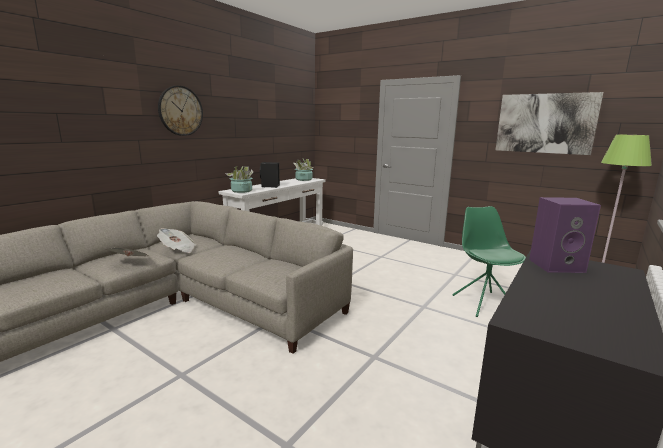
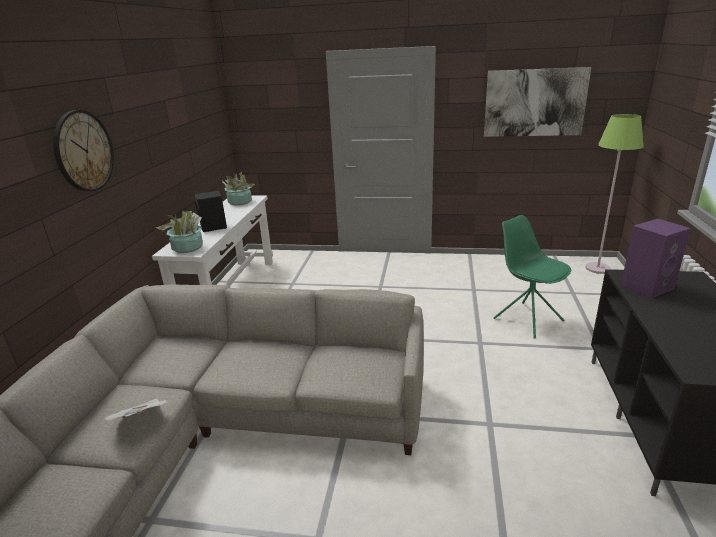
camera: 25 degrees left, 10 degrees up
newspaper [157,228,196,253] -> none

